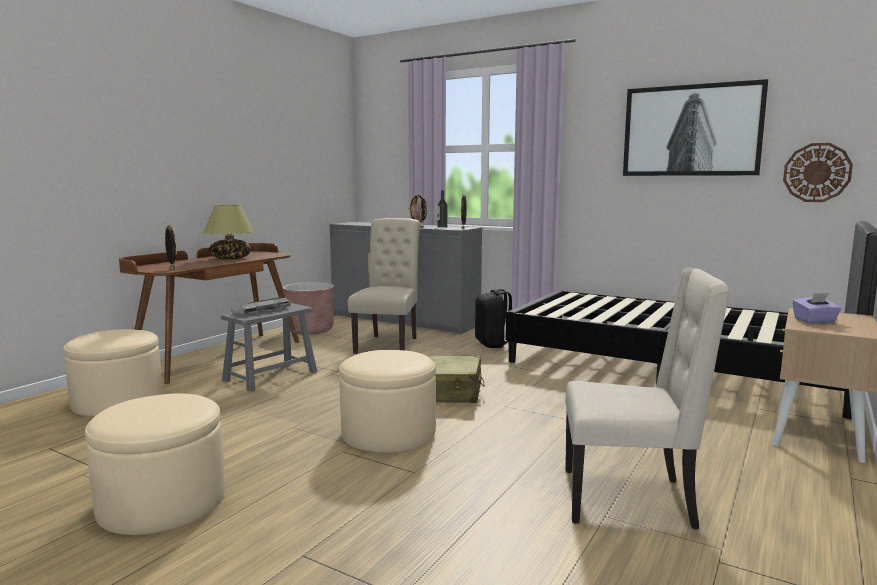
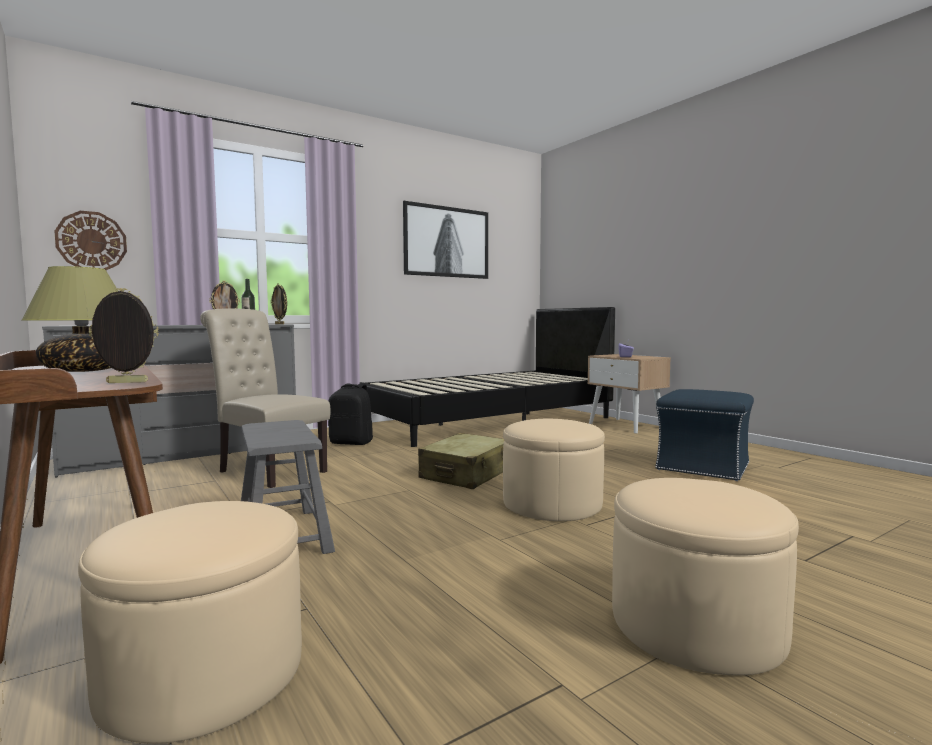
camera: 65 degrees left, 5 degrees down
keyboard [231,298,290,315] -> none
brown planter [283,282,334,335] -> none
beige chair [565,268,730,529] -> blue ottoman [655,389,754,481]
wall clock [783,143,853,202] -> wall clock moved to [54,211,127,270]

